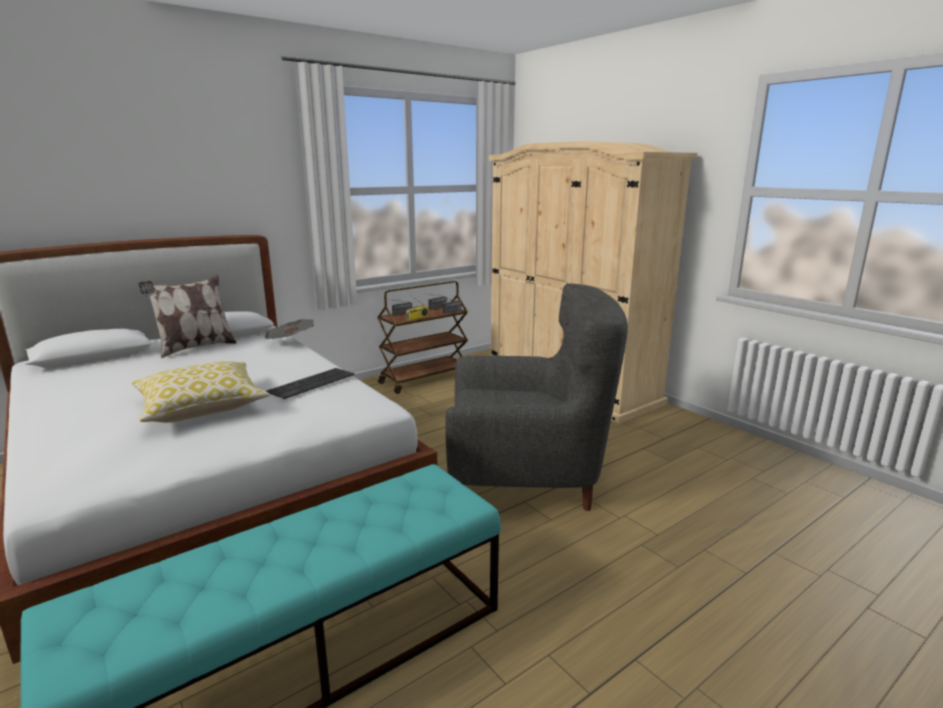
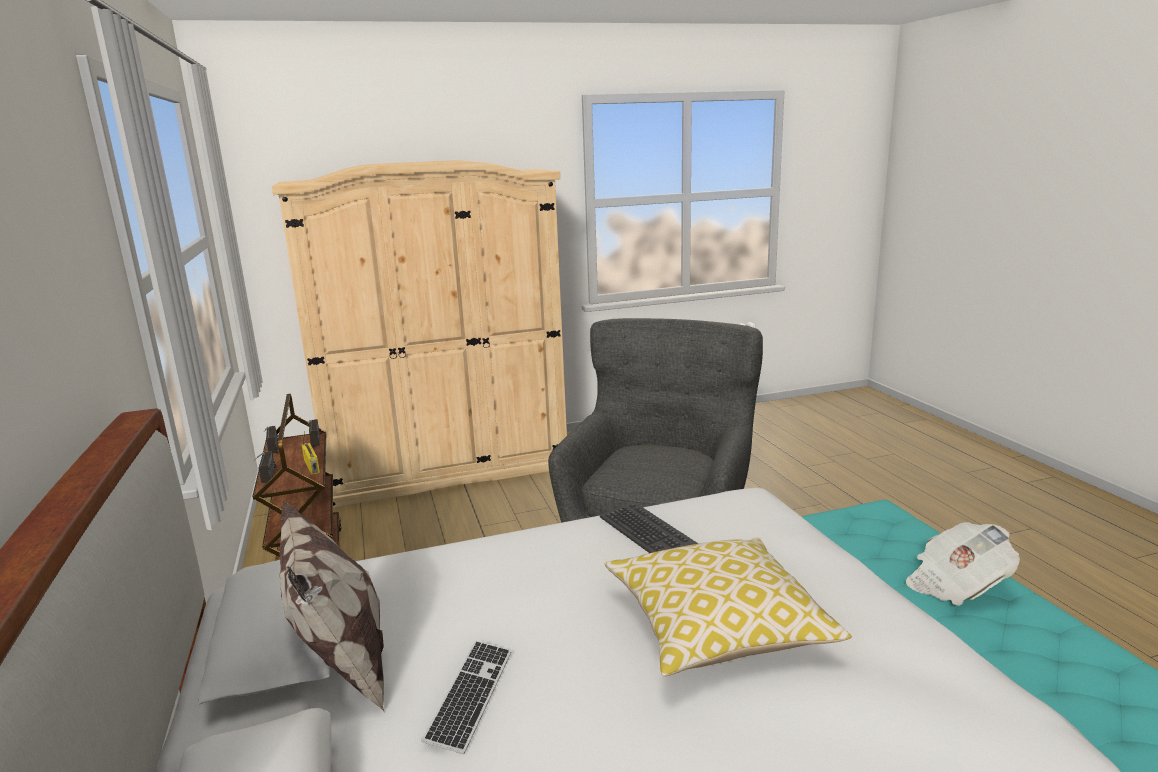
camera: 70 degrees left, 0 degrees up
newspaper [265,319,314,339] -> newspaper moved to [906,522,1020,606]
none -> keyboard [421,640,512,754]

